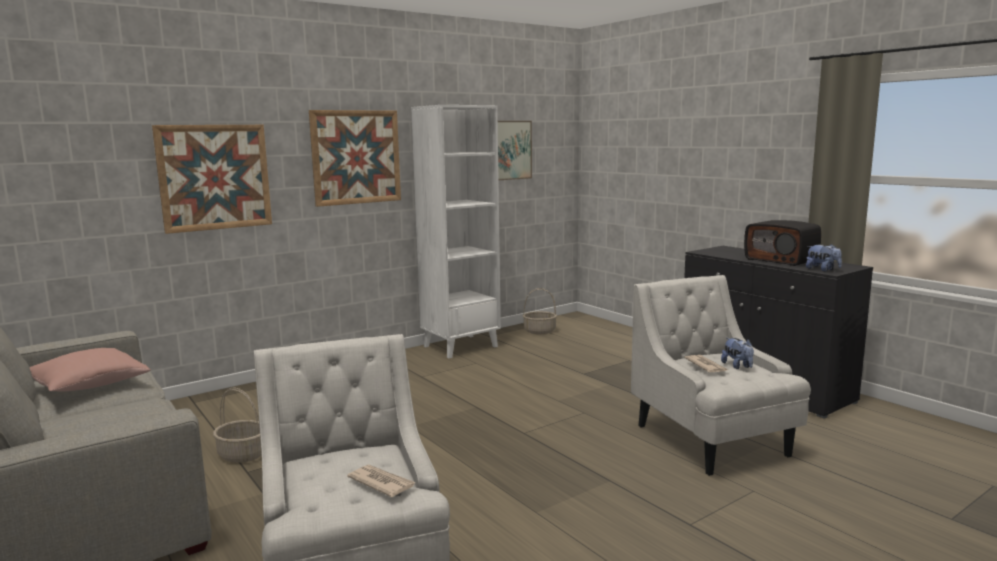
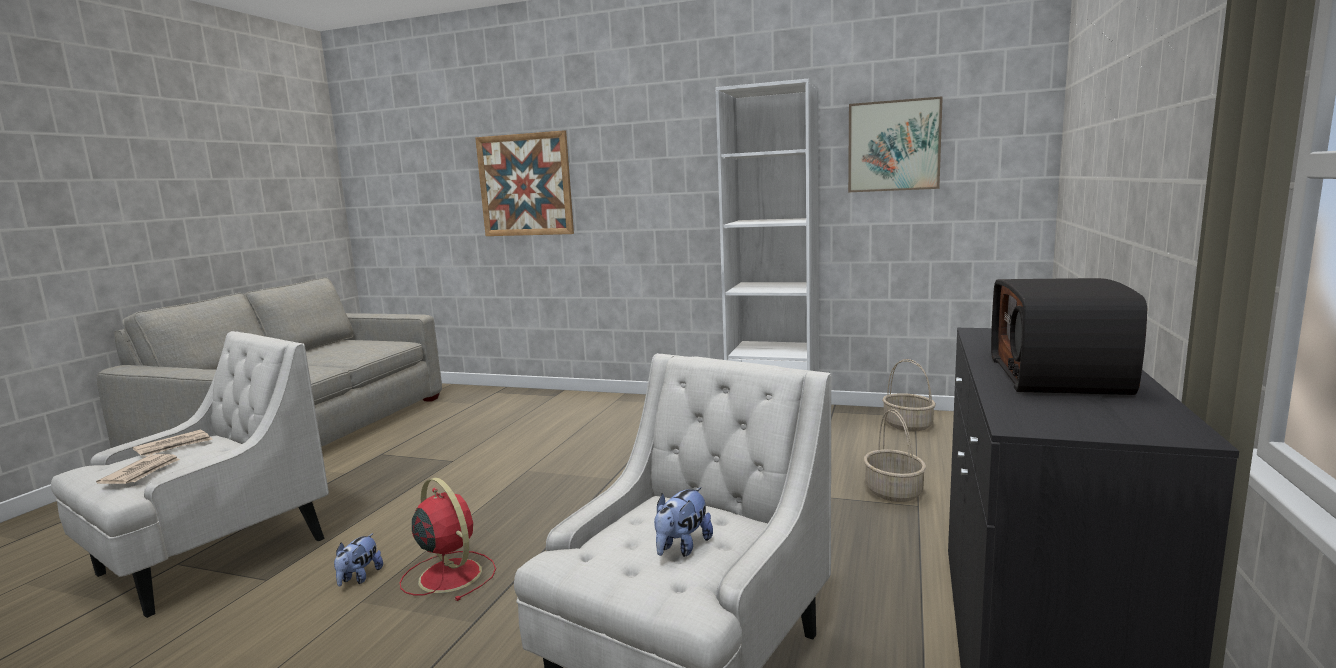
camera: 55 degrees right, 0 degrees up
pink pillow [30,348,151,392] -> none
basket [213,387,262,463] -> basket moved to [864,409,926,502]
picture [309,110,401,207] -> none
newspaper [684,355,729,372] -> newspaper moved to [133,430,213,456]
plush toy [806,244,842,271] -> plush toy moved to [334,533,383,587]
none -> red fan [400,477,496,601]

